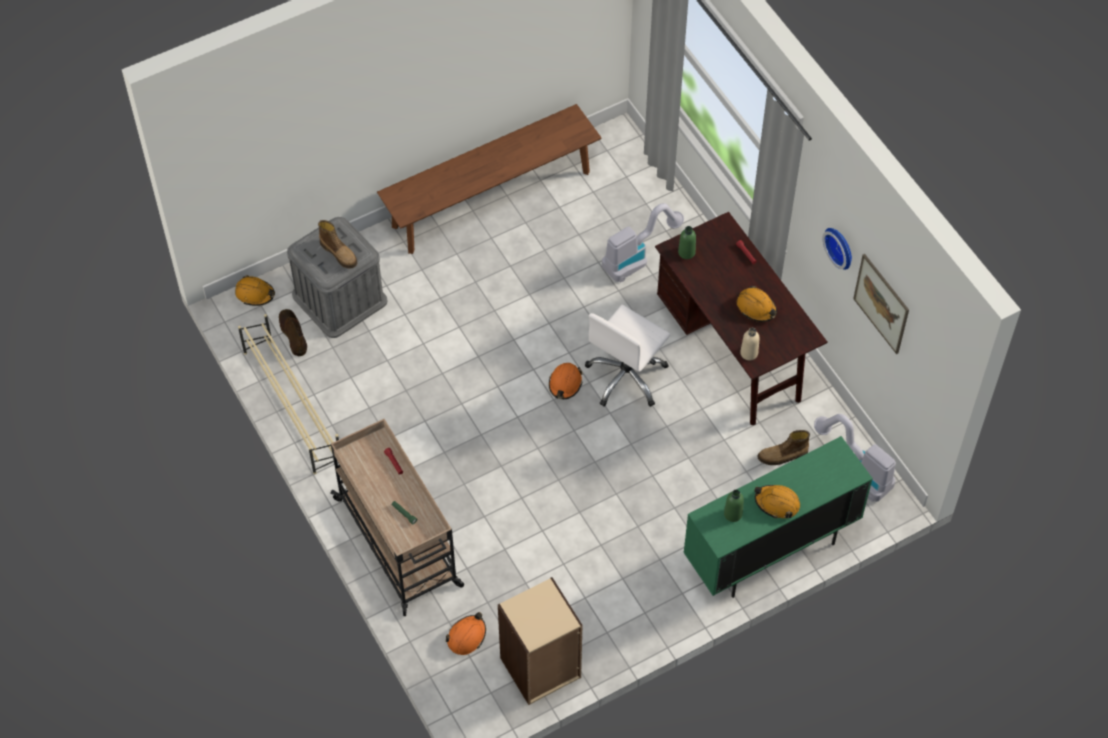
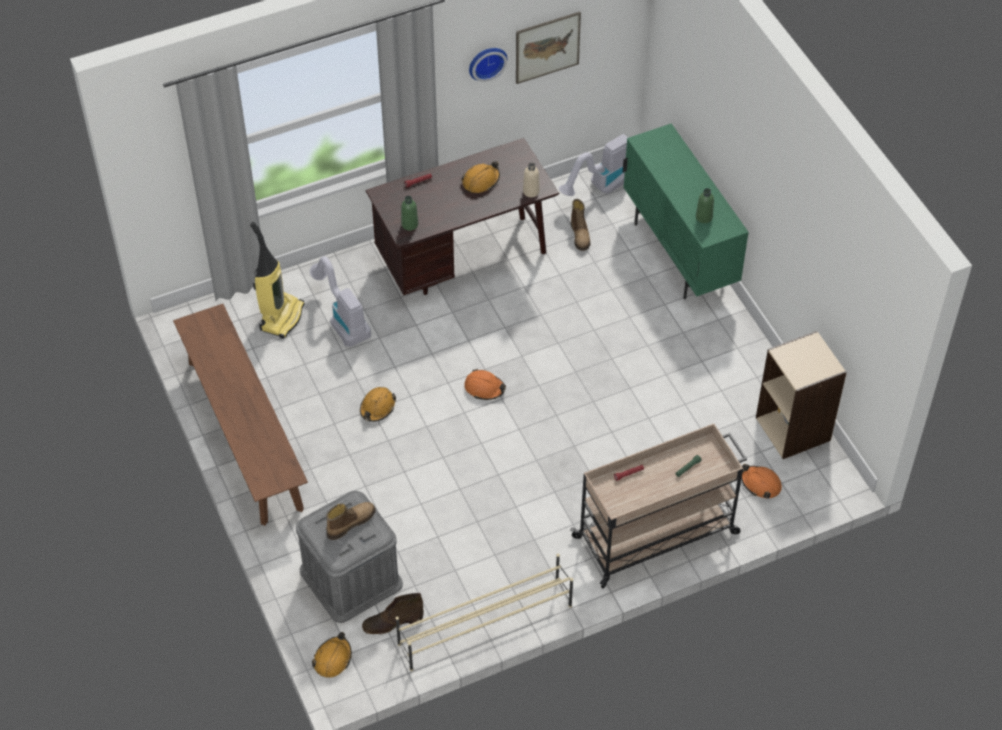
camera: 85 degrees left, 5 degrees down
white office chair [585,305,670,407] -> none
orange hard hat [754,485,800,518] -> orange hard hat moved to [360,387,396,422]
none -> vacuum cleaner [250,222,305,339]

